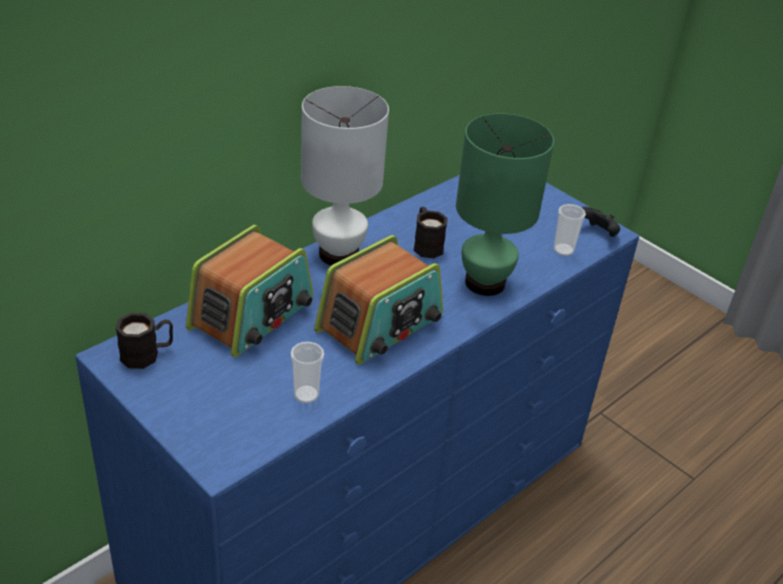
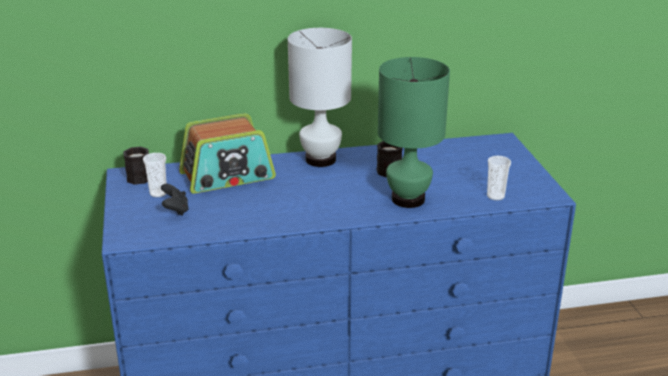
camera: 35 degrees right, 10 degrees down
cup [290,342,324,403] -> cup moved to [143,153,167,197]
radio [314,235,443,365] -> none
black game controller [581,207,620,237] -> black game controller moved to [161,184,189,216]

